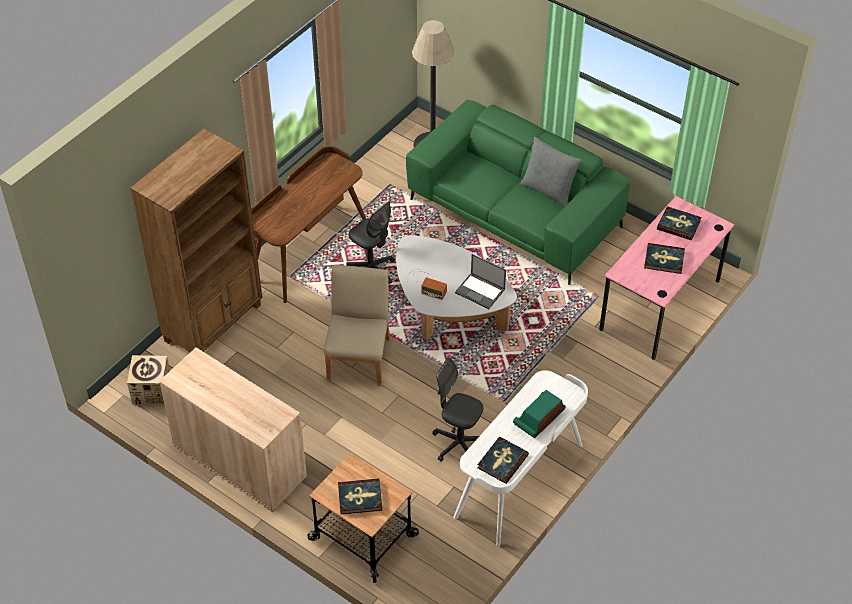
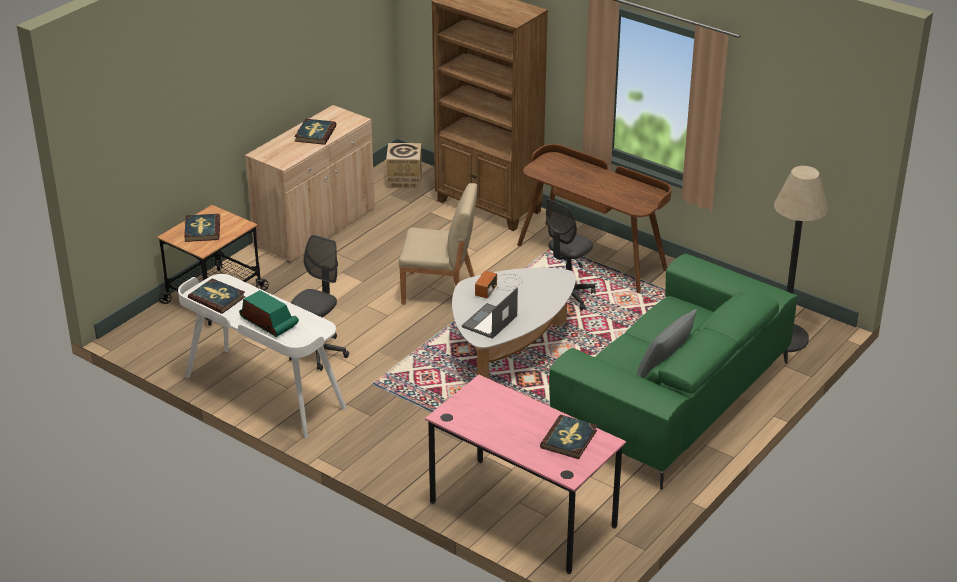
camera: 90 degrees right, 15 degrees down
book [644,243,685,274] -> book moved to [294,119,336,145]

